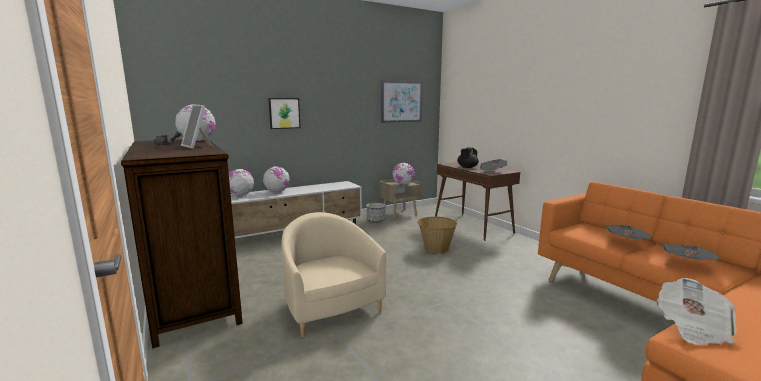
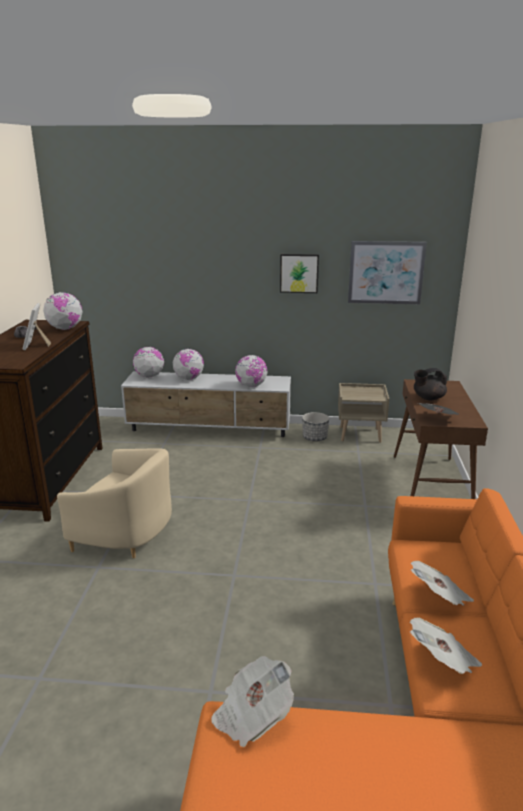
camera: 35 degrees right, 10 degrees up
picture [268,98,301,129] -> picture moved to [280,254,319,293]
beige armchair [282,212,386,337] -> beige armchair turned 105 degrees clockwise [57,448,172,558]
globe [392,163,414,185] -> globe moved to [235,355,268,387]
basket [417,217,457,253] -> none

